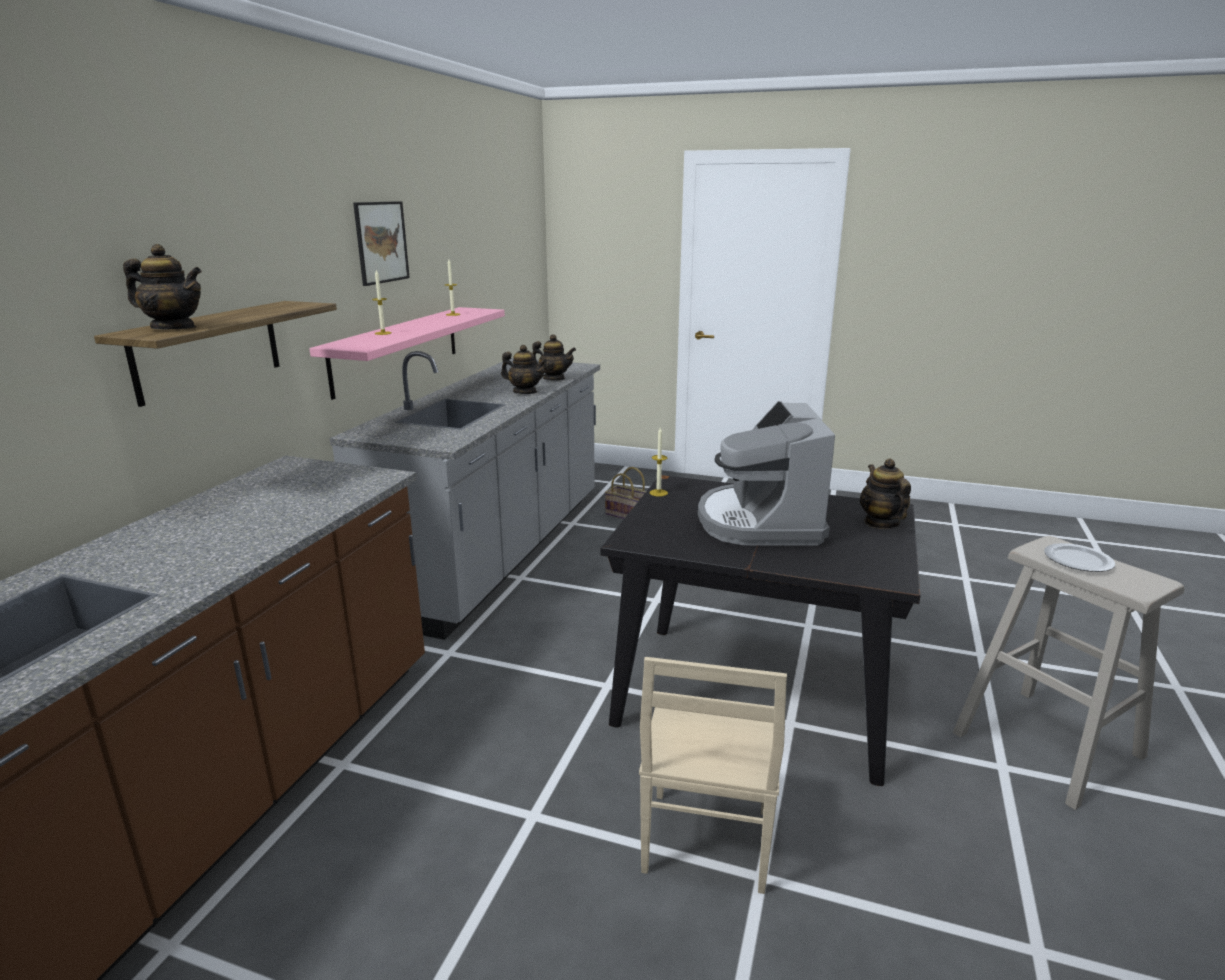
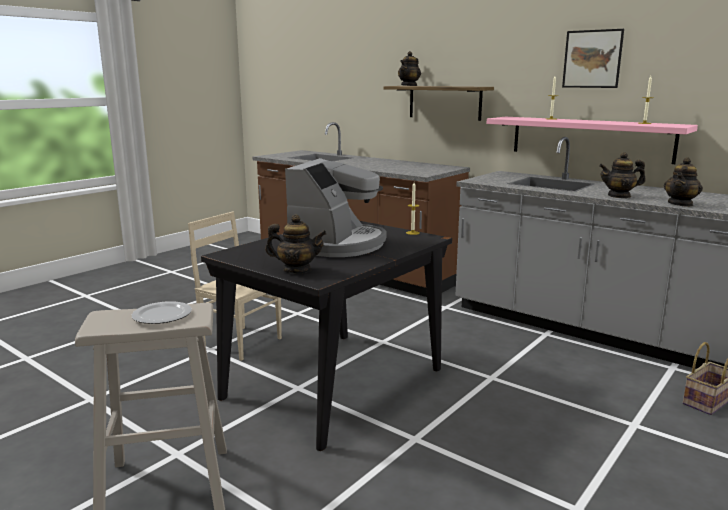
camera: 110 degrees right, 5 degrees down
teapot [501,345,547,394] -> teapot turned 45 degrees clockwise [599,152,646,198]
coffee machine [698,401,835,546] -> coffee machine turned 90 degrees clockwise [285,158,386,257]

